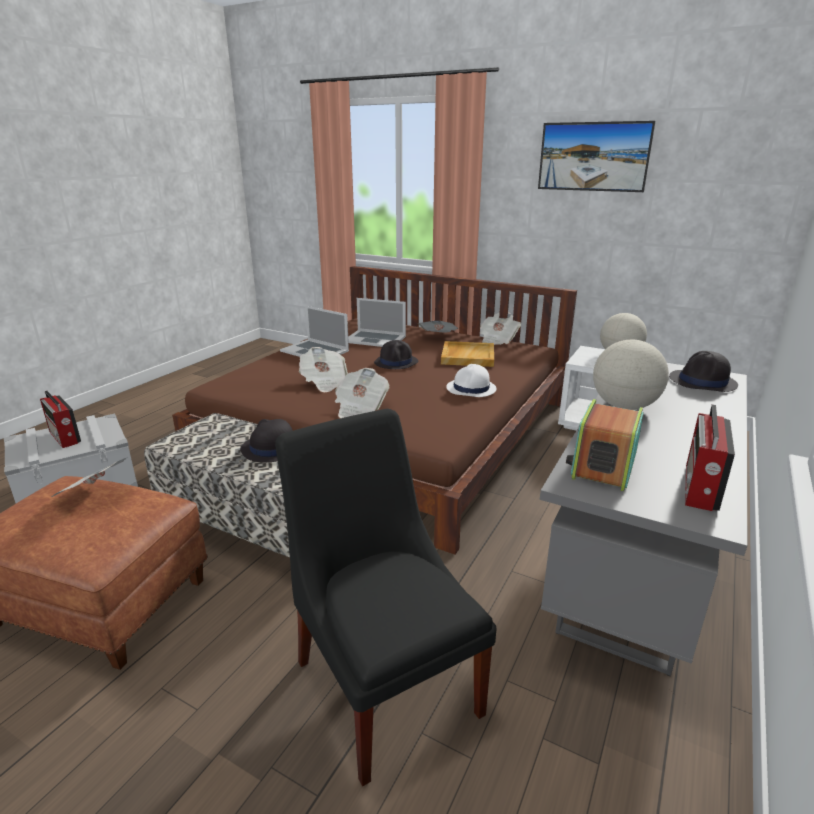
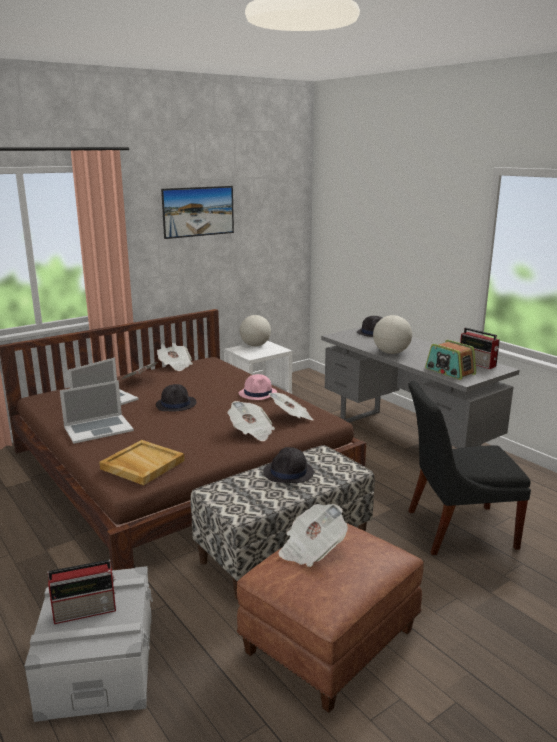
camera: 65 degrees left, 5 degrees down
newspaper [299,347,348,393] -> newspaper moved to [268,392,313,420]
beige tray [441,341,494,367] -> beige tray moved to [99,440,185,485]
white hat [446,364,497,397] -> pink hat [239,374,277,400]

